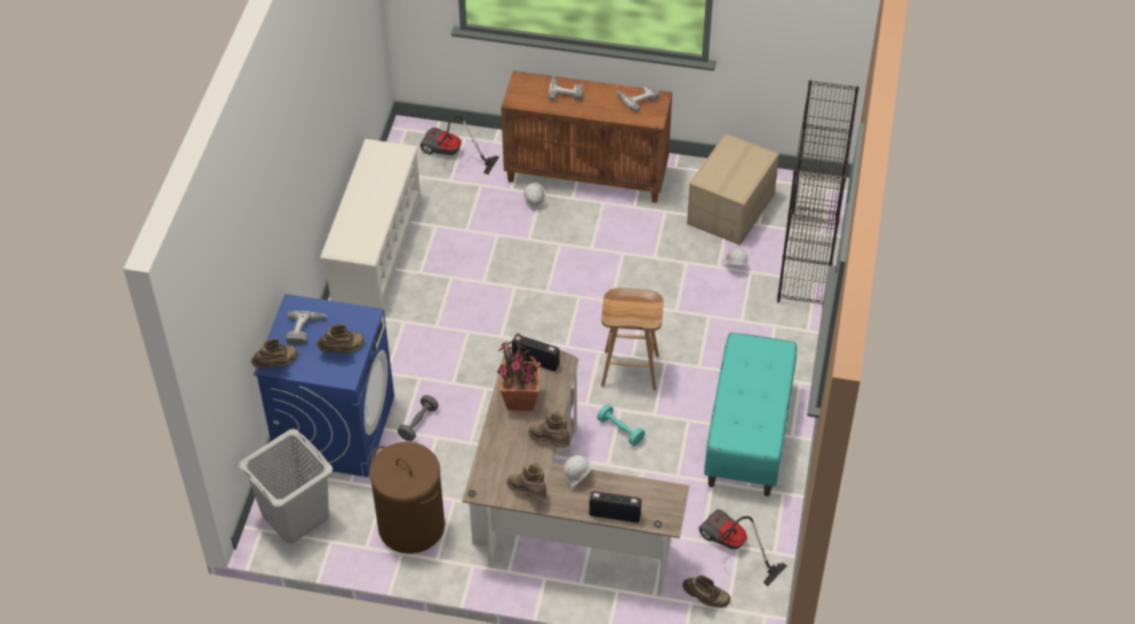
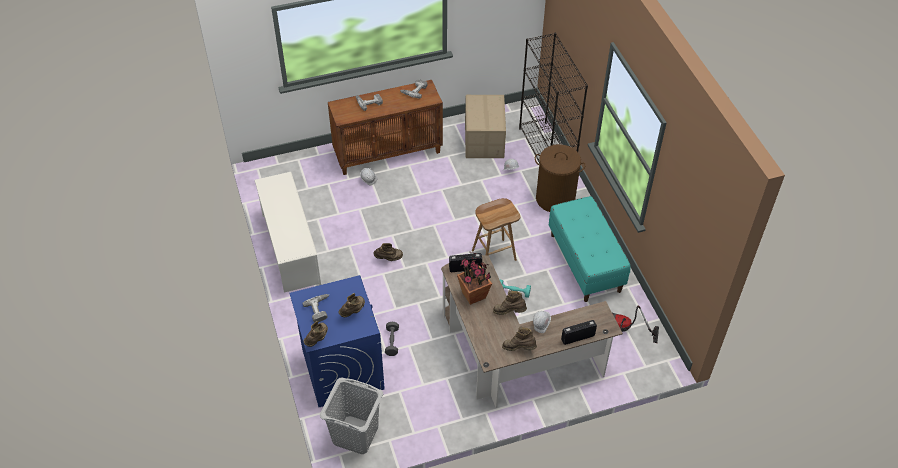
camera: 30 degrees left, 0 degrees up
brown laundry basket [369,442,445,554] -> brown laundry basket moved to [535,144,585,212]
vacuum cleaner [420,115,499,174] -> none
brown boot [682,575,731,608] -> brown boot moved to [373,243,403,261]

